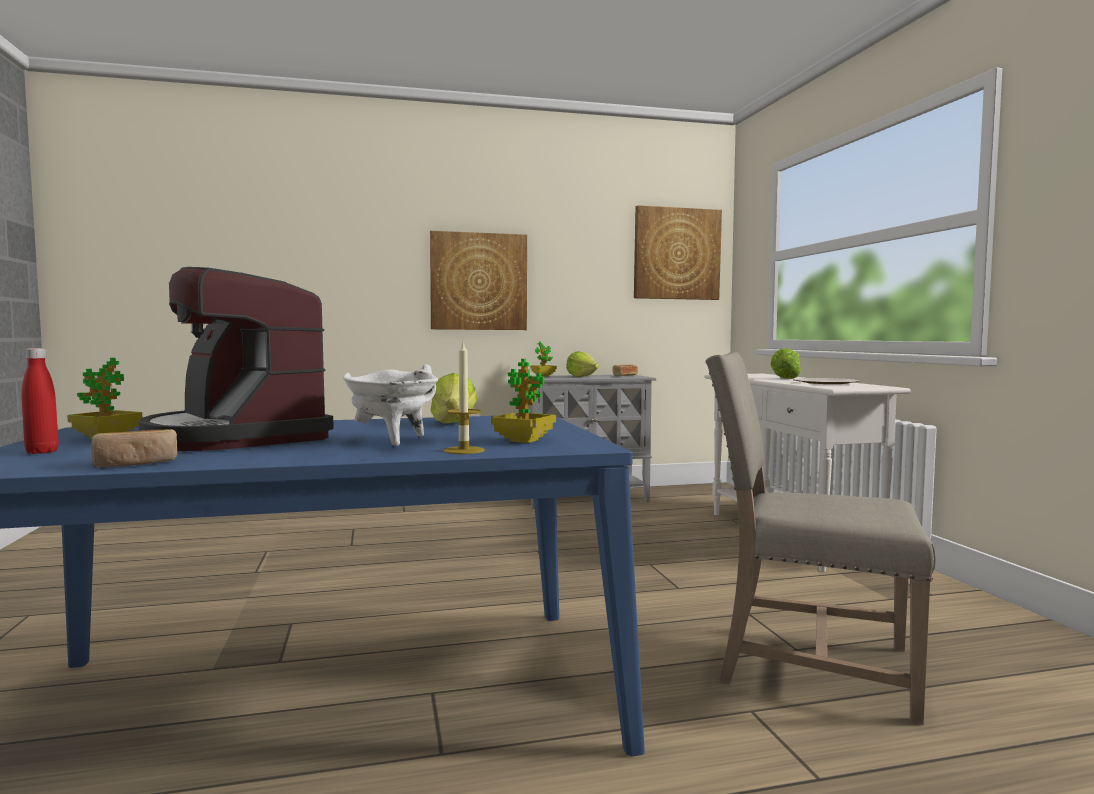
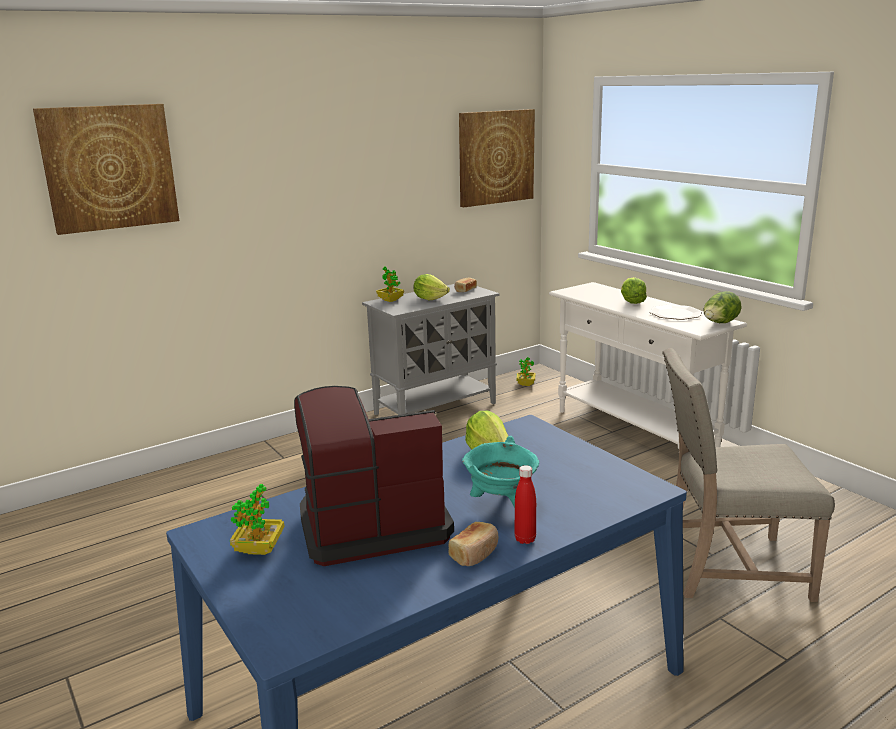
camera: 20 degrees left, 15 degrees up
red bottle [21,348,59,454] -> red bottle moved to [515,465,536,544]
bread [91,429,177,467] -> bread moved to [449,522,498,566]
coffee machine [139,267,334,451] -> coffee machine turned 135 degrees clockwise [294,386,454,566]
white cooking pot [343,364,438,446] -> turquoise cooking pot [462,436,539,508]
picture [430,231,527,330] -> picture moved to [33,104,179,235]
candle [443,342,485,454] -> none
potted plant [491,359,556,443] -> potted plant moved to [516,357,535,386]
none -> lettuce [703,291,742,323]

